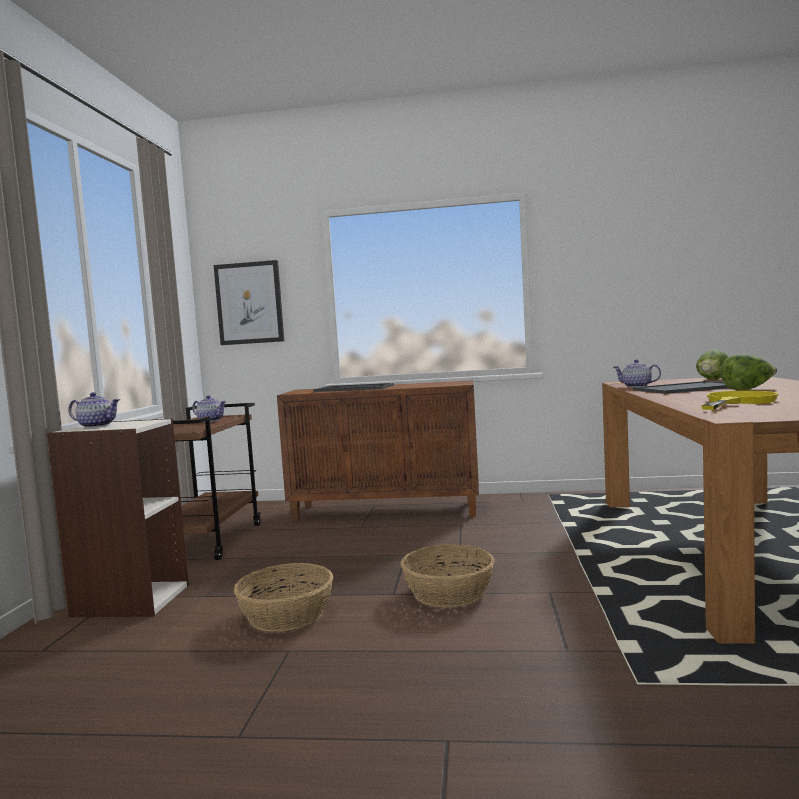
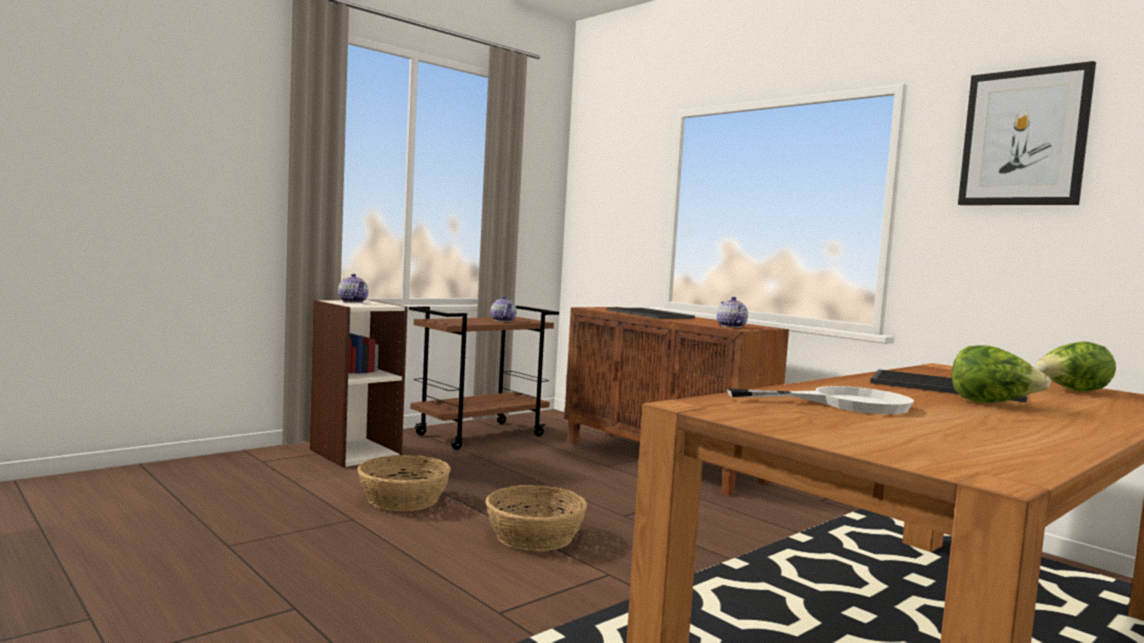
camera: 40 degrees right, 0 degrees up
picture [214,260,284,345] -> picture moved to [958,61,1096,205]
teapot [613,359,661,387] -> teapot moved to [717,297,748,328]
yellow frying pan [701,391,779,410] -> white frying pan [727,386,914,414]

